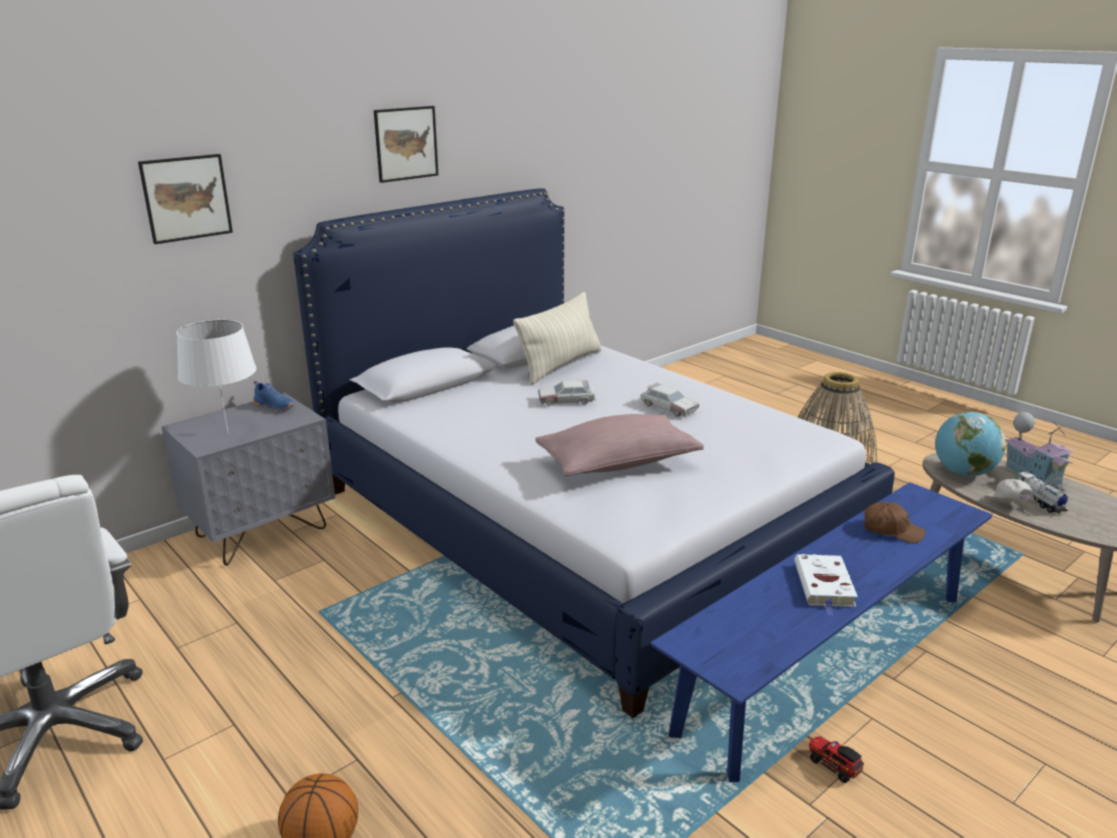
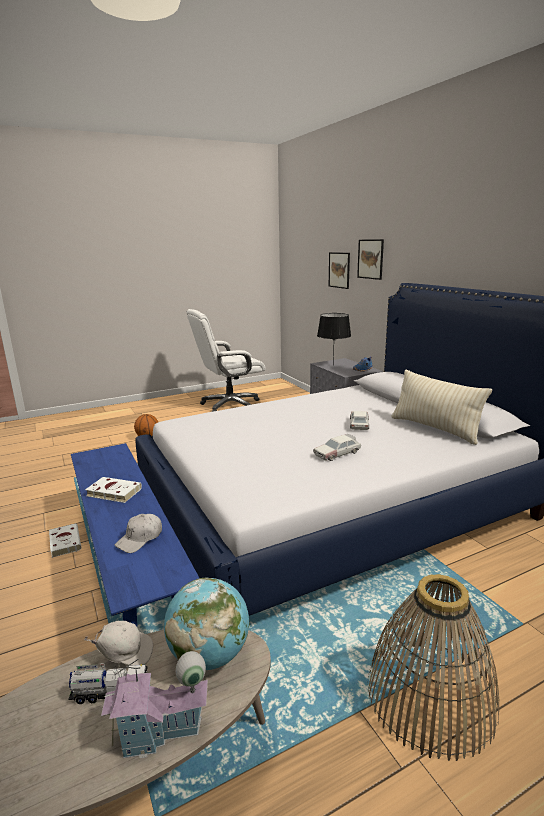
camera: 105 degrees right, 5 degrees down
white table lamp [177,320,257,434] -> black table lamp [317,313,351,366]
picture [374,106,438,183] -> picture moved to [329,252,350,289]
pink pillow [535,414,704,476] -> none
toy truck [809,736,864,783] -> white book [49,523,81,558]
brown cap [864,502,925,544] -> white cap [114,514,162,553]

